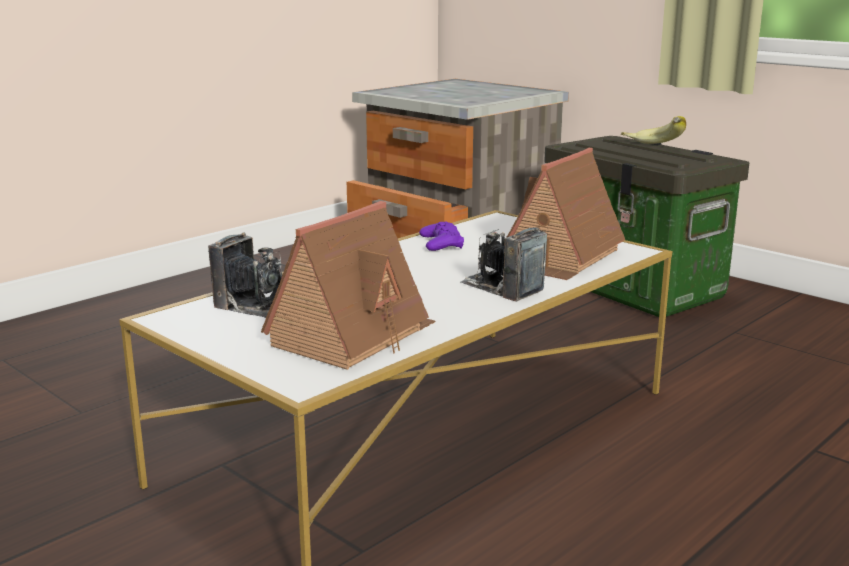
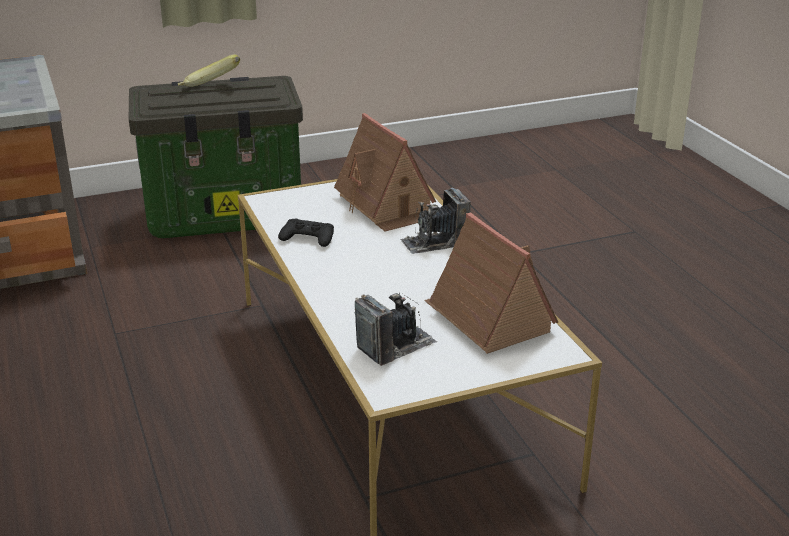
camera: 65 degrees left, 10 degrees up
purple game controller [419,221,464,251] -> black game controller [278,218,334,247]

